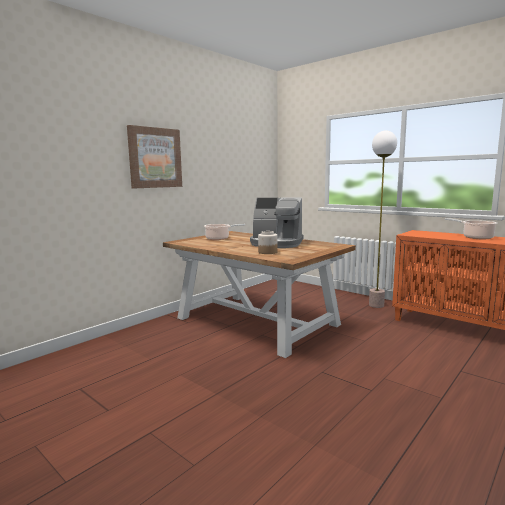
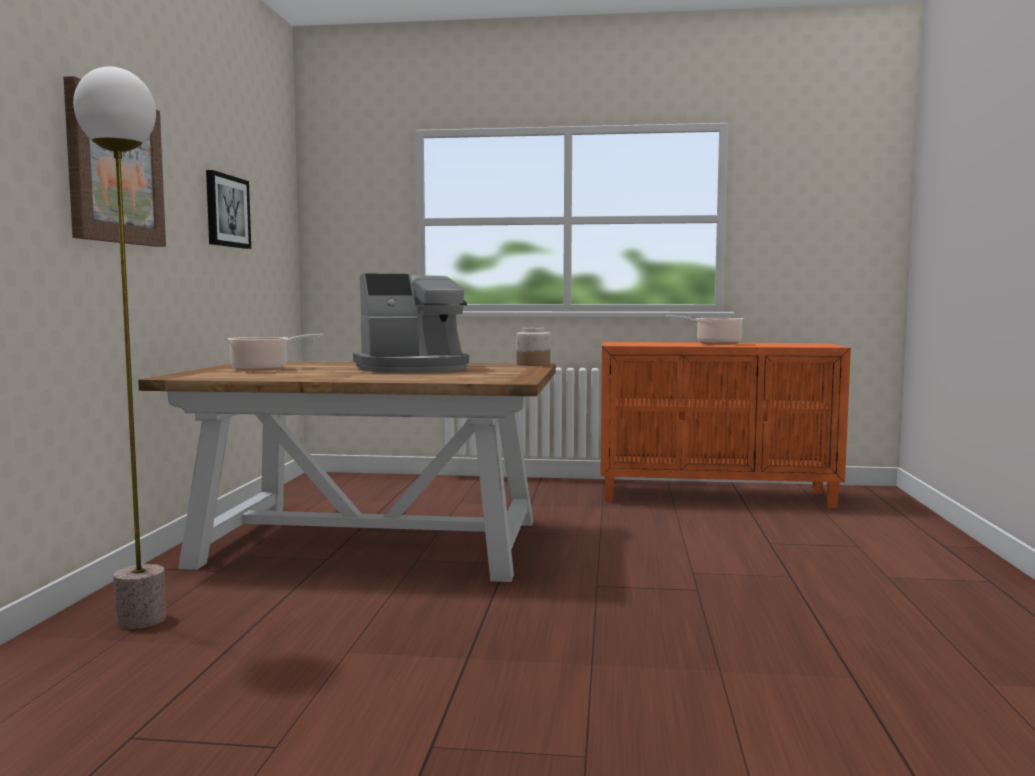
camera: 35 degrees left, 5 degrees down
jar [258,231,278,254] -> jar moved to [517,327,550,366]
floor lamp [369,130,397,308] -> floor lamp moved to [73,66,167,629]
none -> picture [206,170,251,249]

